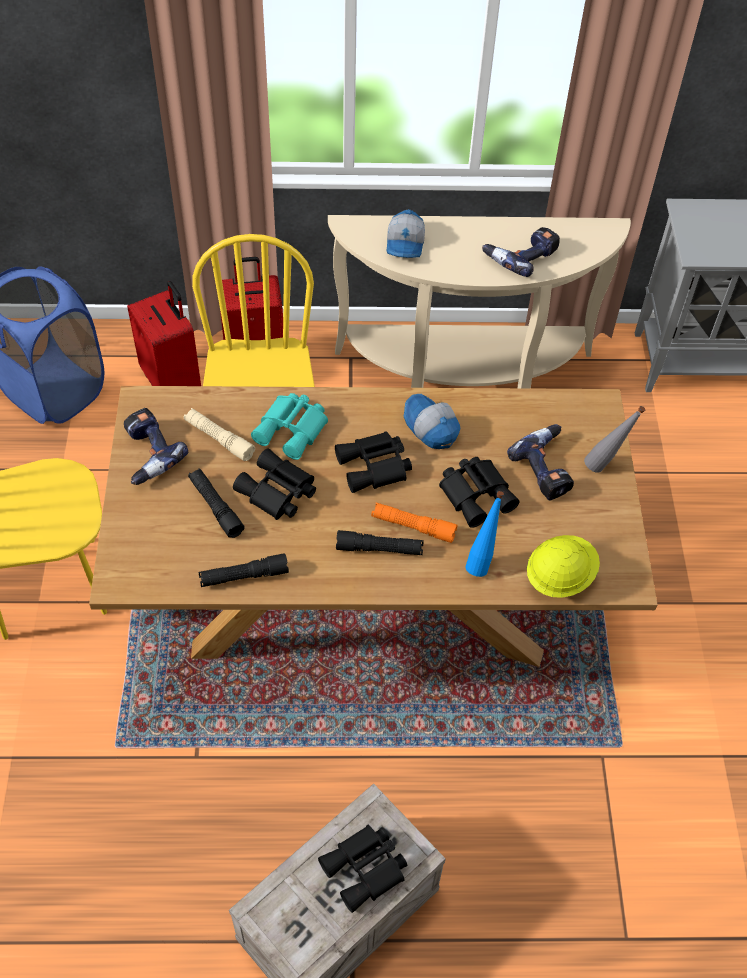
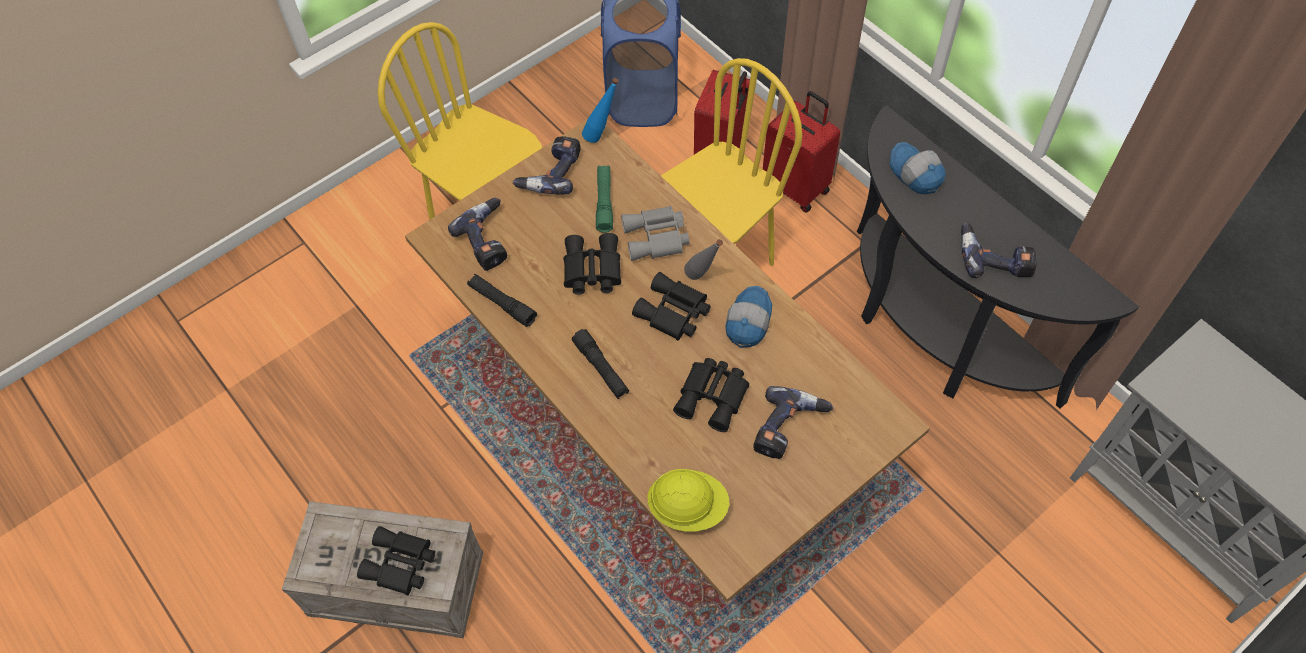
camera: 55 degrees right, 5 degrees up
beige flashlight [184,408,255,461] -> green flashlight [596,165,613,233]
black flashlight [188,468,245,538] -> none
turquoise binoculars [251,393,328,460] -> grey binoculars [621,206,689,261]
beige console table [328,215,631,389] -> black console table [857,105,1139,409]
orange flashlight [371,503,457,543] -> none
cap [387,209,425,258] -> cap turned 90 degrees clockwise [890,142,946,194]
blue bottle [465,491,504,577] -> blue bottle moved to [582,78,619,143]
grey bottle [584,406,645,473] -> grey bottle moved to [684,239,723,280]
none -> power drill [448,198,507,271]

